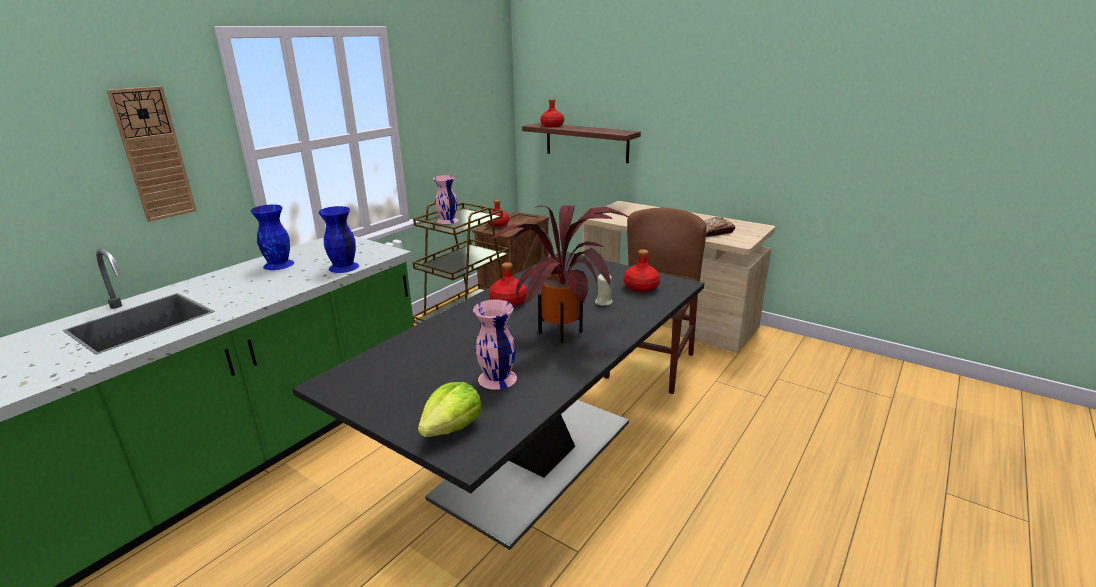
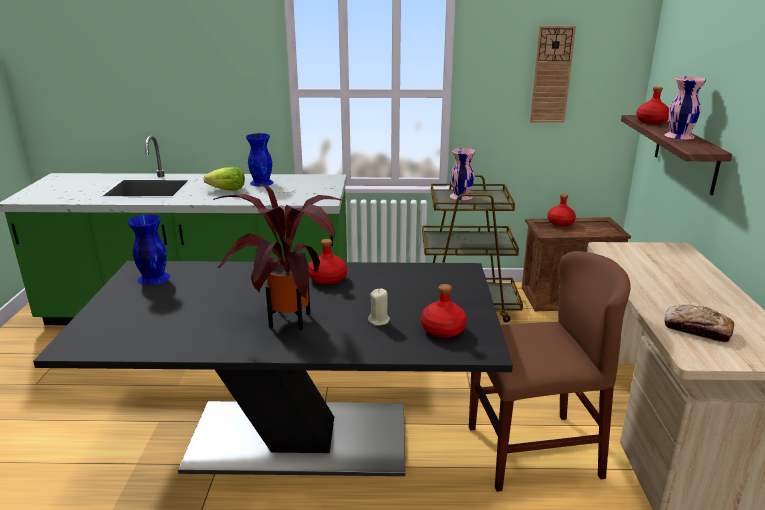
camera: 55 degrees right, 0 degrees up
wall clock [106,86,197,222] -> wall clock moved to [530,26,576,123]
blue vase [318,206,359,273] -> blue vase moved to [127,214,170,285]
lettuce [418,382,481,437] -> lettuce moved to [204,167,245,191]
pink vase [473,299,517,390] -> pink vase moved to [665,77,707,139]

